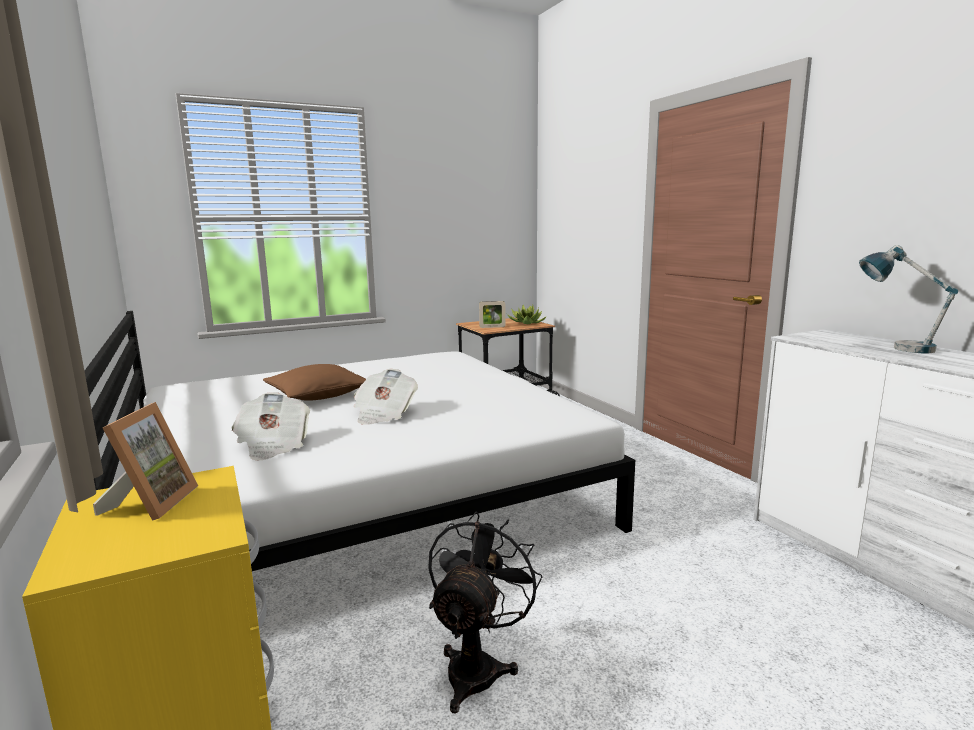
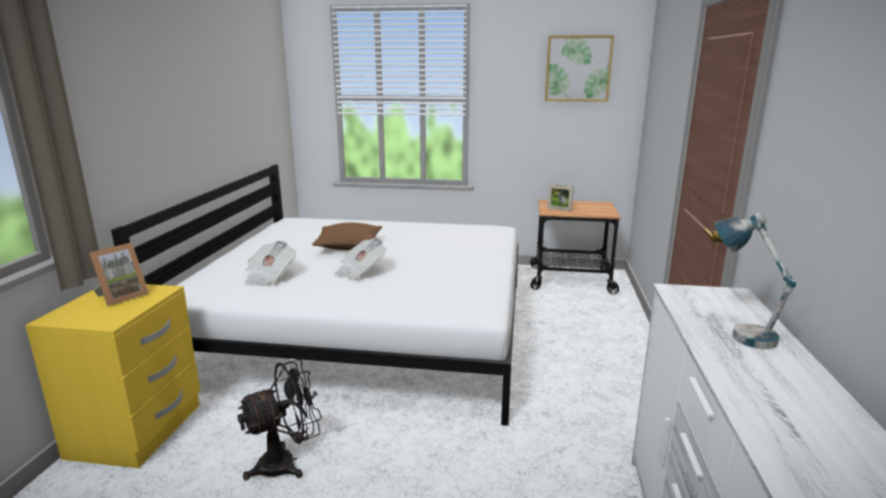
camera: 35 degrees right, 5 degrees up
potted plant [507,304,547,324] -> none
none -> picture [545,35,614,102]

